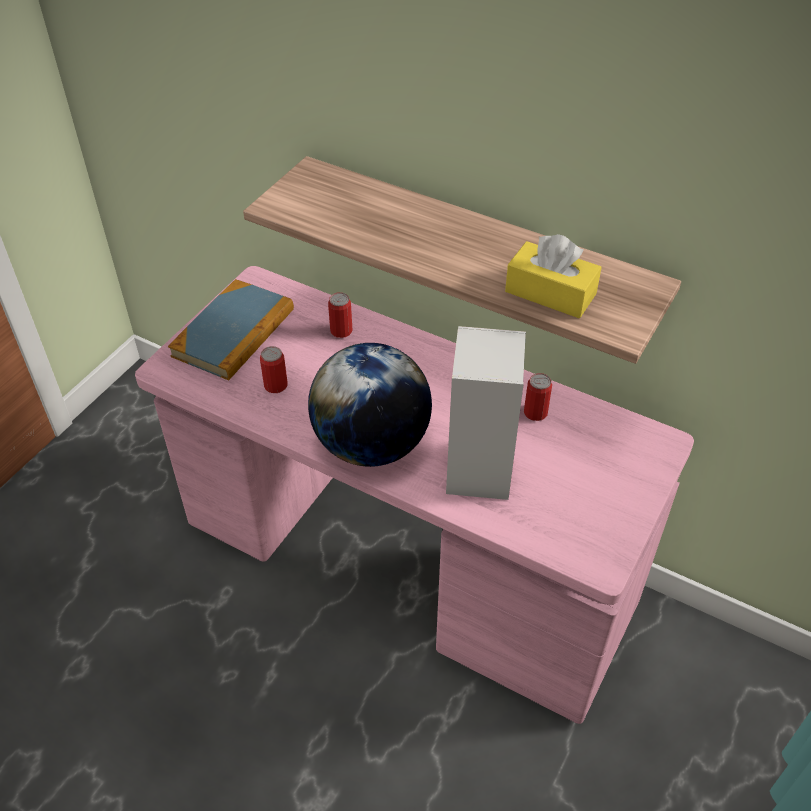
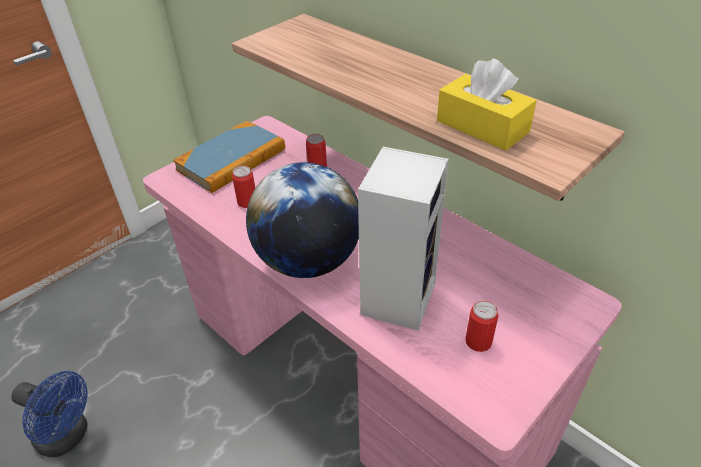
camera: 15 degrees right, 5 degrees down
can [524,373,552,421] -> can moved to [465,300,498,352]
none -> blue fan [11,371,88,457]

